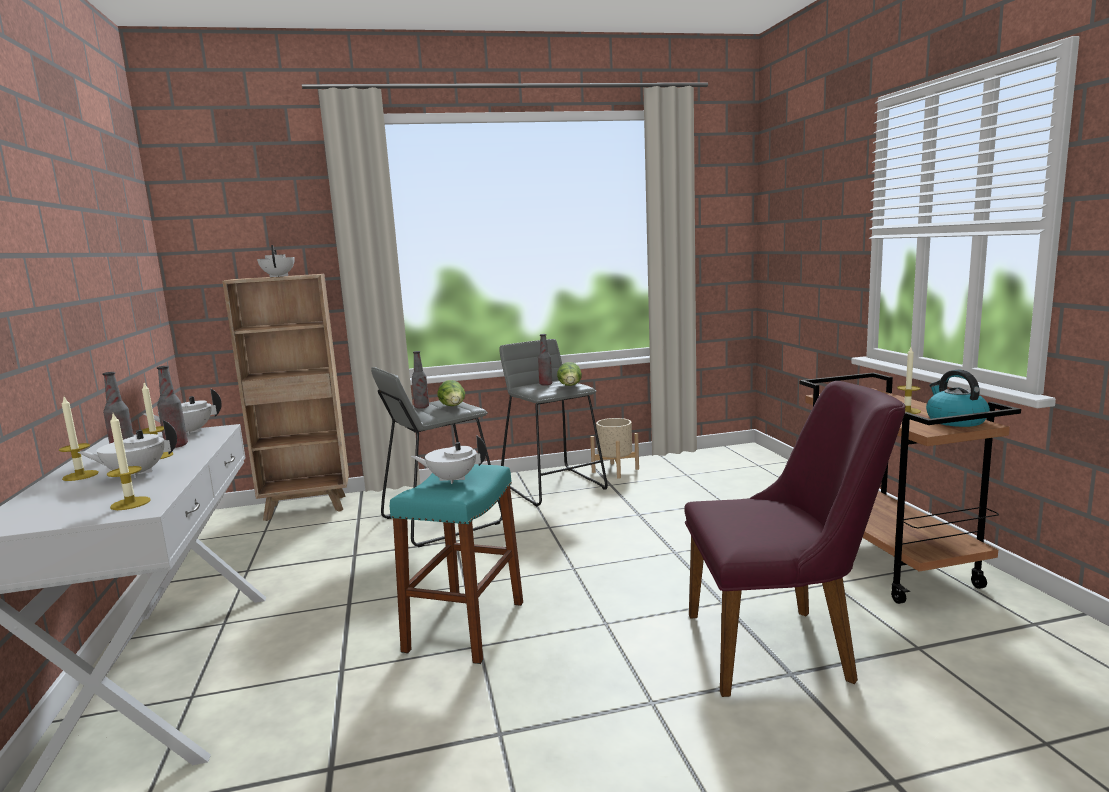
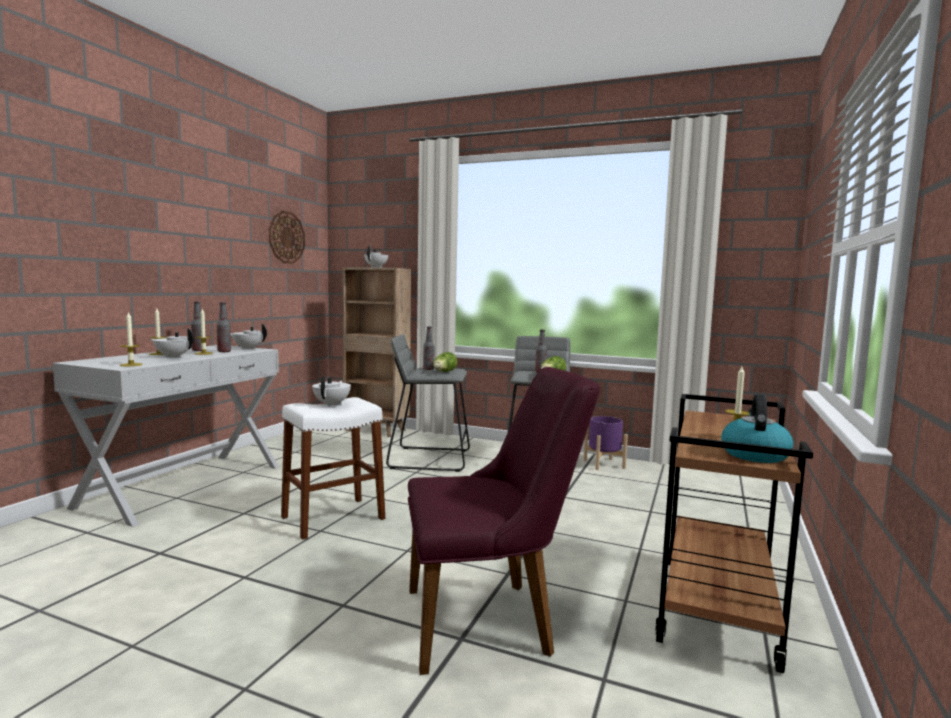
camera: 35 degrees right, 5 degrees down
turquoise stool [390,464,523,664] -> white stool [281,397,385,540]
white teapot [411,435,486,484] -> white teapot turned 60 degrees clockwise [312,375,351,407]
beige planter [590,418,639,479] -> purple planter [583,416,628,470]
purple chair [684,381,905,697] -> purple chair turned 45 degrees counterclockwise [408,367,600,675]
none -> wall clock [269,211,305,264]

